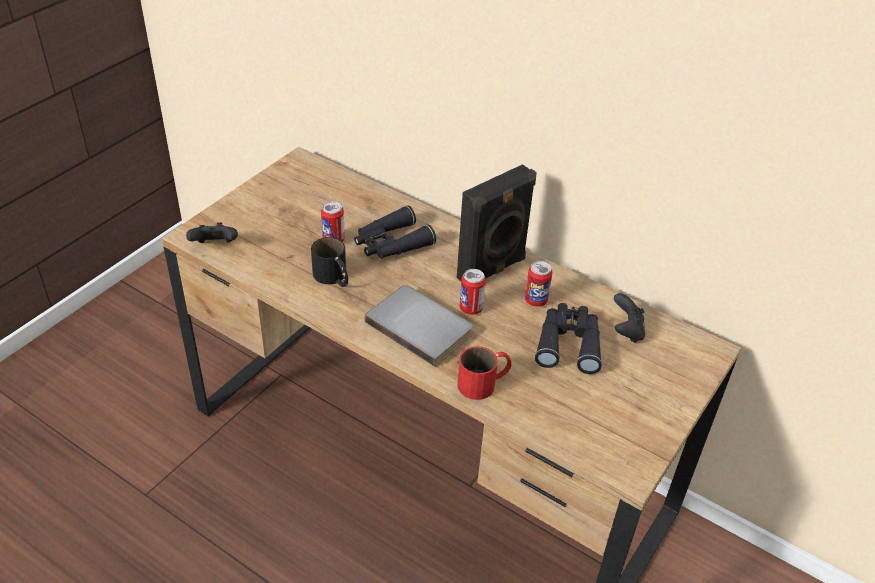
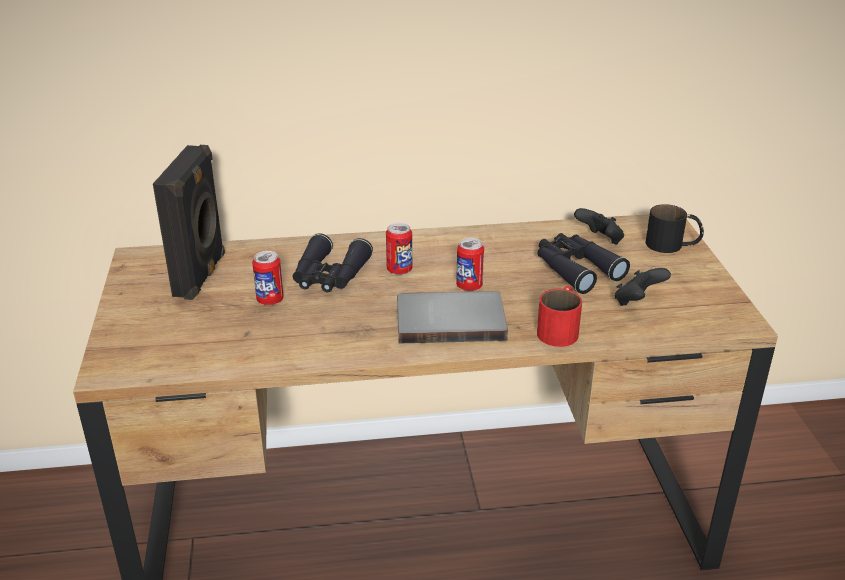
camera: 40 degrees left, 10 degrees down
black game controller [186,222,238,243] -> black game controller moved to [615,268,671,306]
black mug [311,237,348,287] -> black mug moved to [646,204,704,253]
black speaker [457,164,537,281] -> black speaker moved to [153,145,225,300]
can [525,261,553,307] -> can moved to [386,223,412,275]

